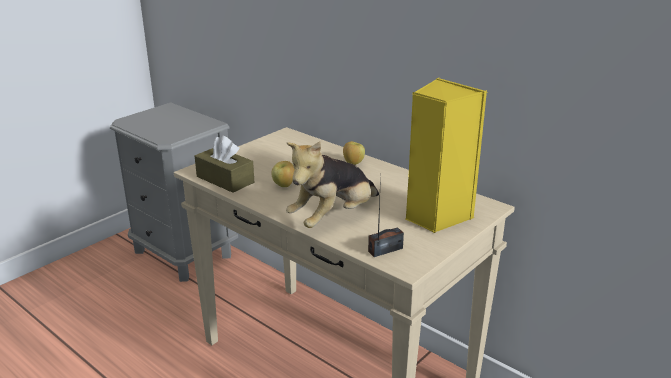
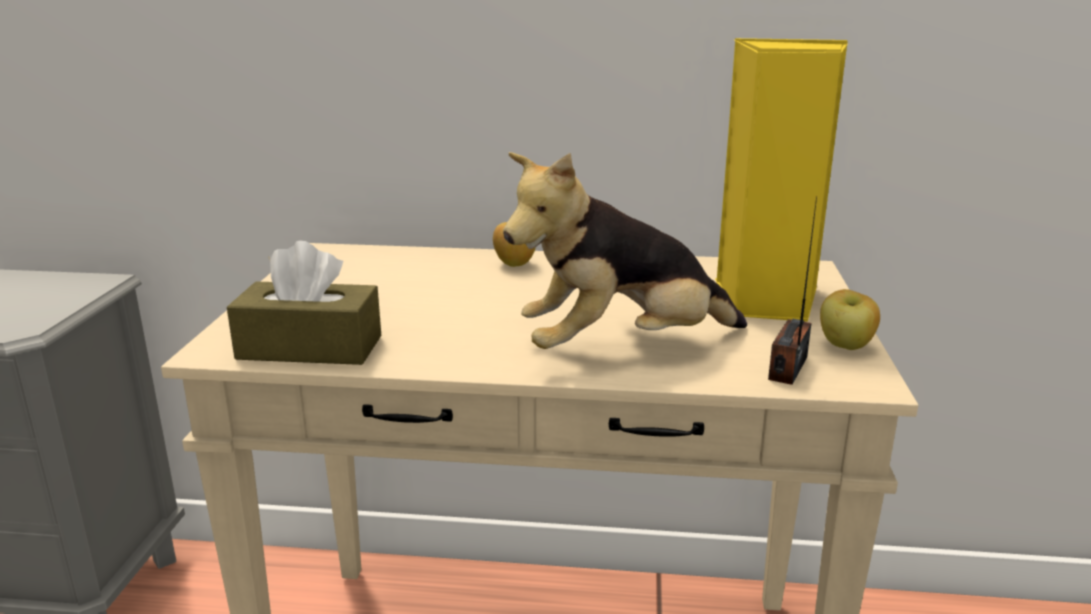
camera: 35 degrees left, 5 degrees down
apple [271,161,295,187] -> apple moved to [820,289,880,350]
plush toy [286,142,379,228] -> plush toy turned 60 degrees clockwise [503,152,747,349]

